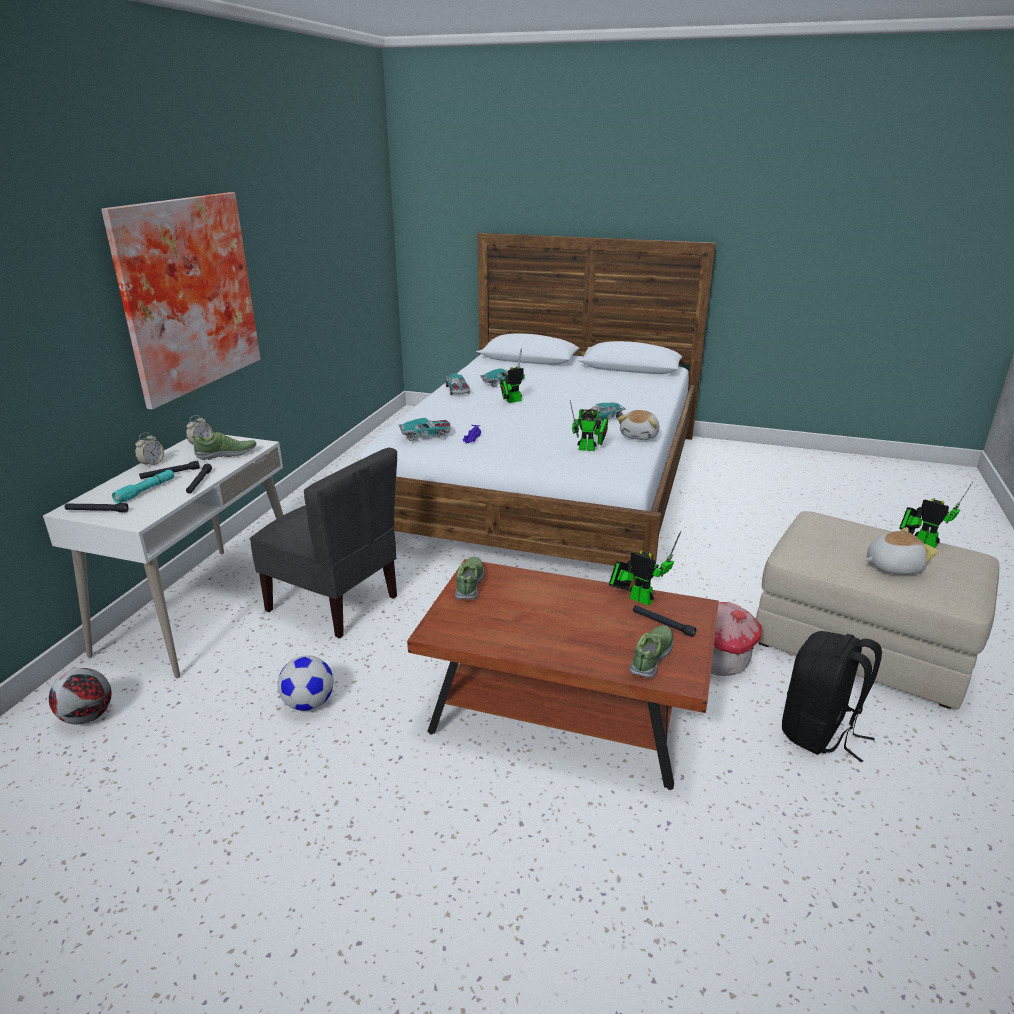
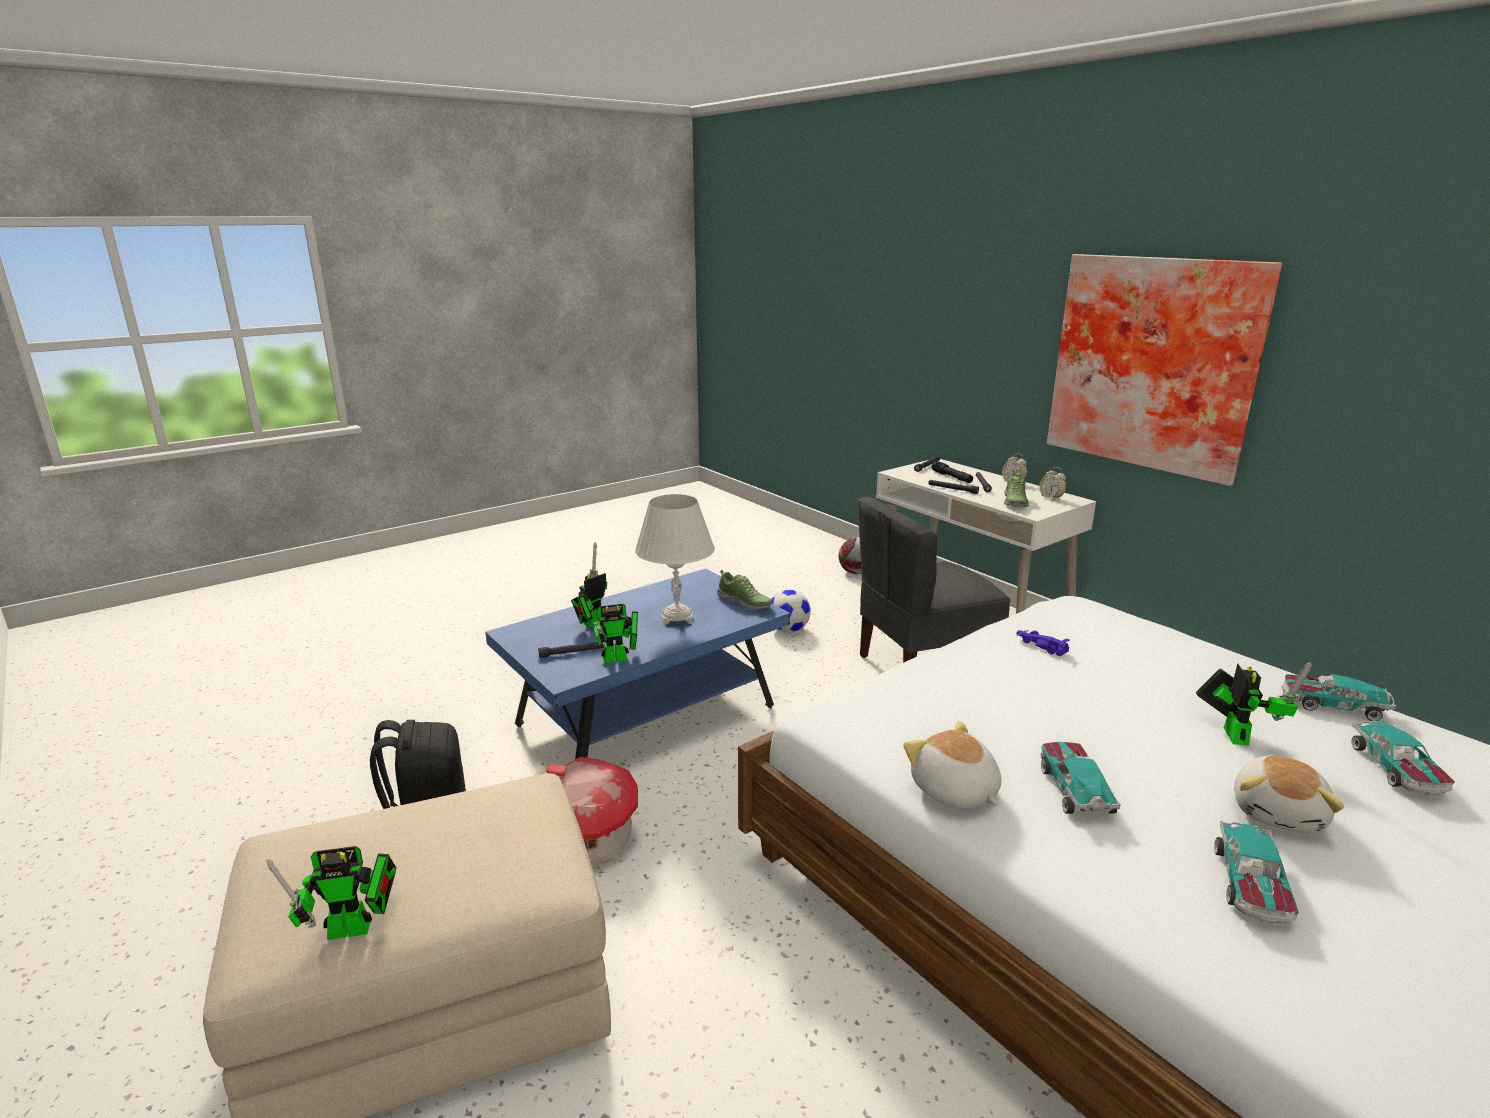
camera: 125 degrees right, 5 degrees down
turquoise flashlight [112,470,174,503] -> black flashlight [932,461,973,483]
toy car [399,418,451,441] -> toy car moved to [1214,821,1299,924]
brown coffee table [407,559,719,790] -> blue coffee table [485,569,790,760]
toy robot [570,400,608,451] -> toy robot moved to [571,542,607,627]
shoe [629,625,673,678] -> none
plush toy [865,527,938,575] -> plush toy moved to [1234,755,1344,833]
none -> white table lamp [635,494,715,625]

